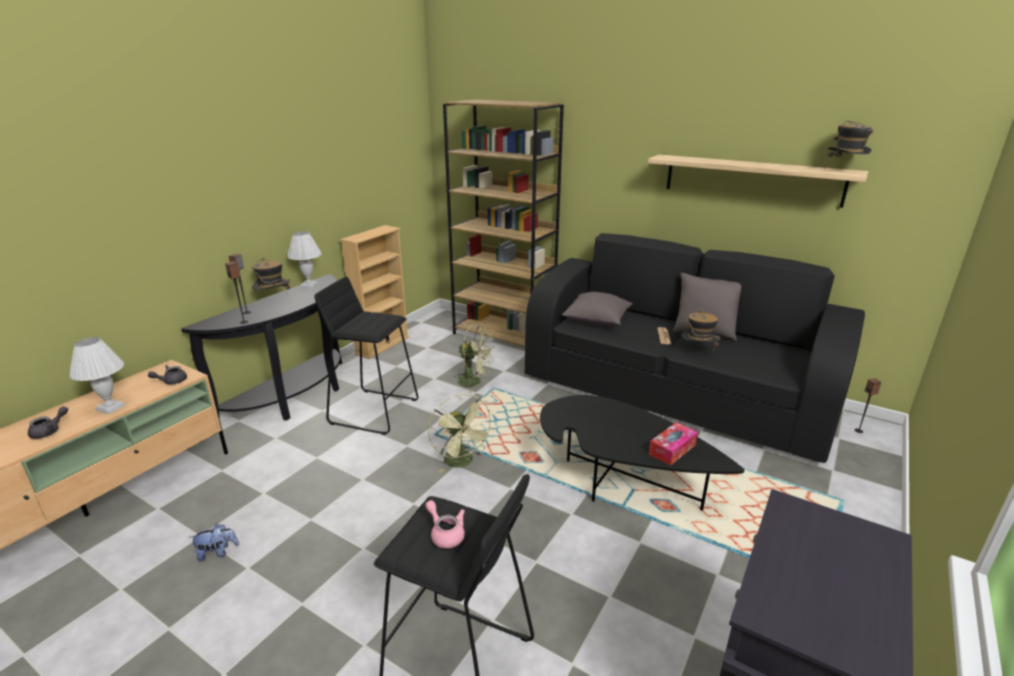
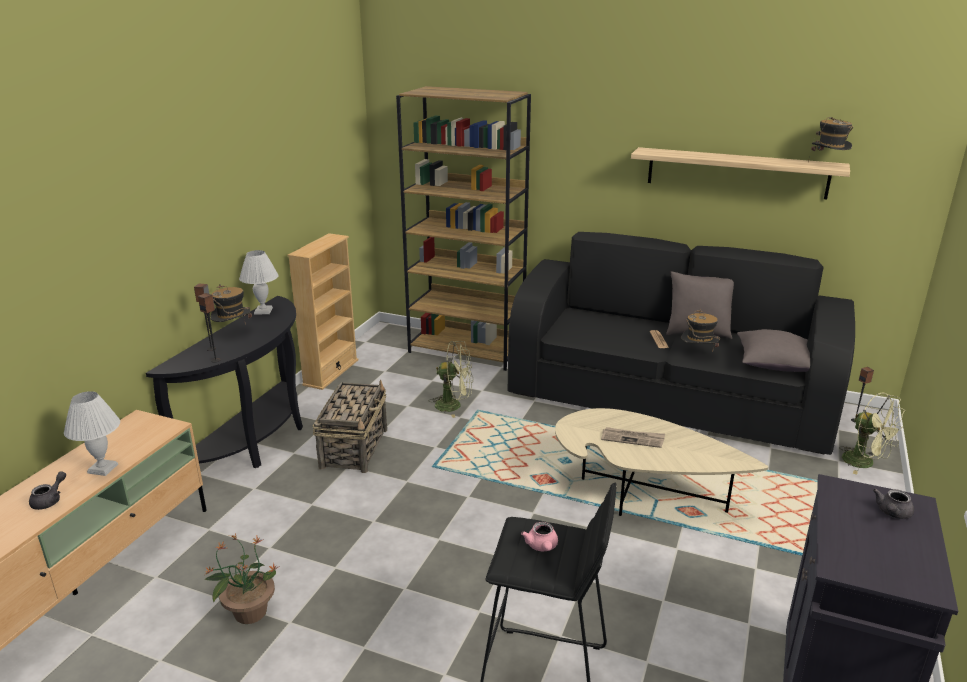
camera: 10 degrees left, 0 degrees up
grey teapot [148,365,187,385] -> grey teapot moved to [873,489,914,519]
plush toy [189,524,239,561] -> potted plant [204,533,280,624]
black stool [314,276,418,435] -> basket [312,380,387,473]
pink teapot [425,500,465,548] -> pink teapot turned 135 degrees counterclockwise [521,522,558,551]
green fan [428,394,494,473] -> green fan moved to [839,392,904,475]
black coffee table [540,395,744,511] -> beige coffee table [555,408,768,516]
grey pillow [562,292,633,326] -> grey pillow moved to [737,329,810,372]
tissue box [649,422,698,466] -> none
none -> newspaper [601,427,665,448]

